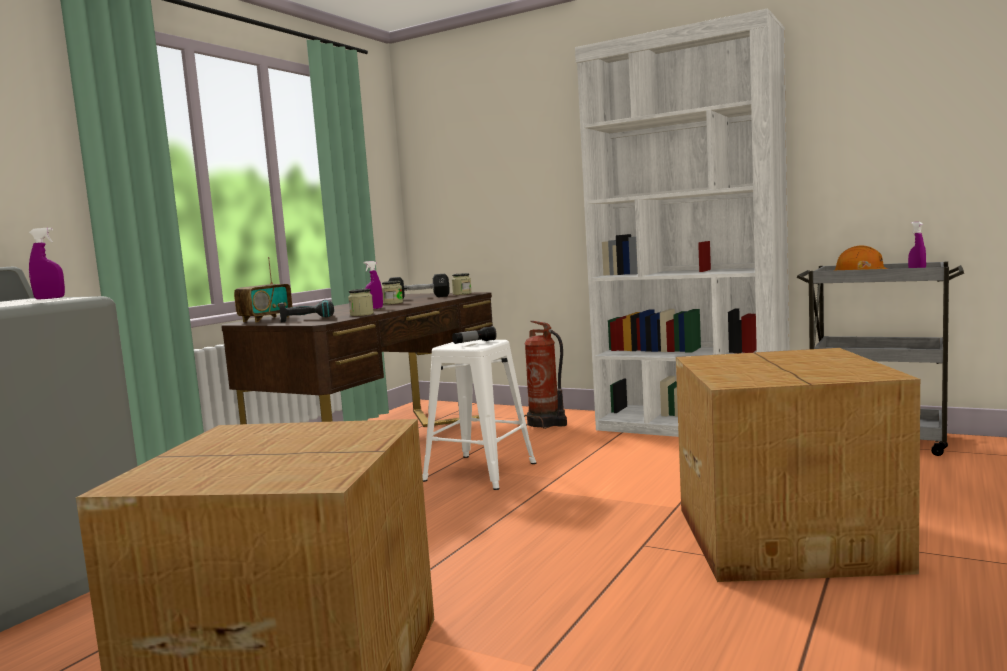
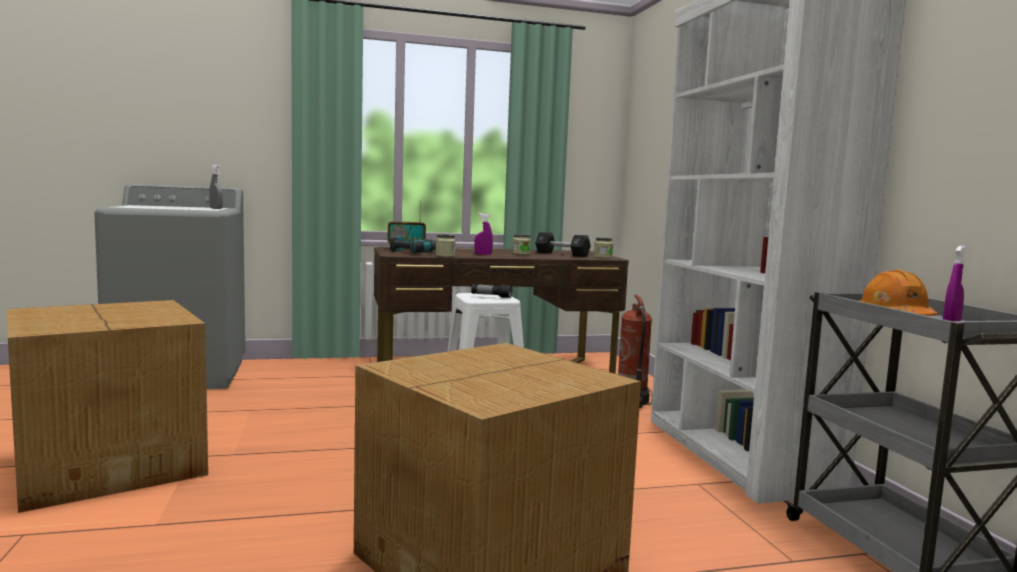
camera: 45 degrees right, 0 degrees up
purple spray bottle [29,228,65,300] -> grey spray bottle [209,165,223,209]

